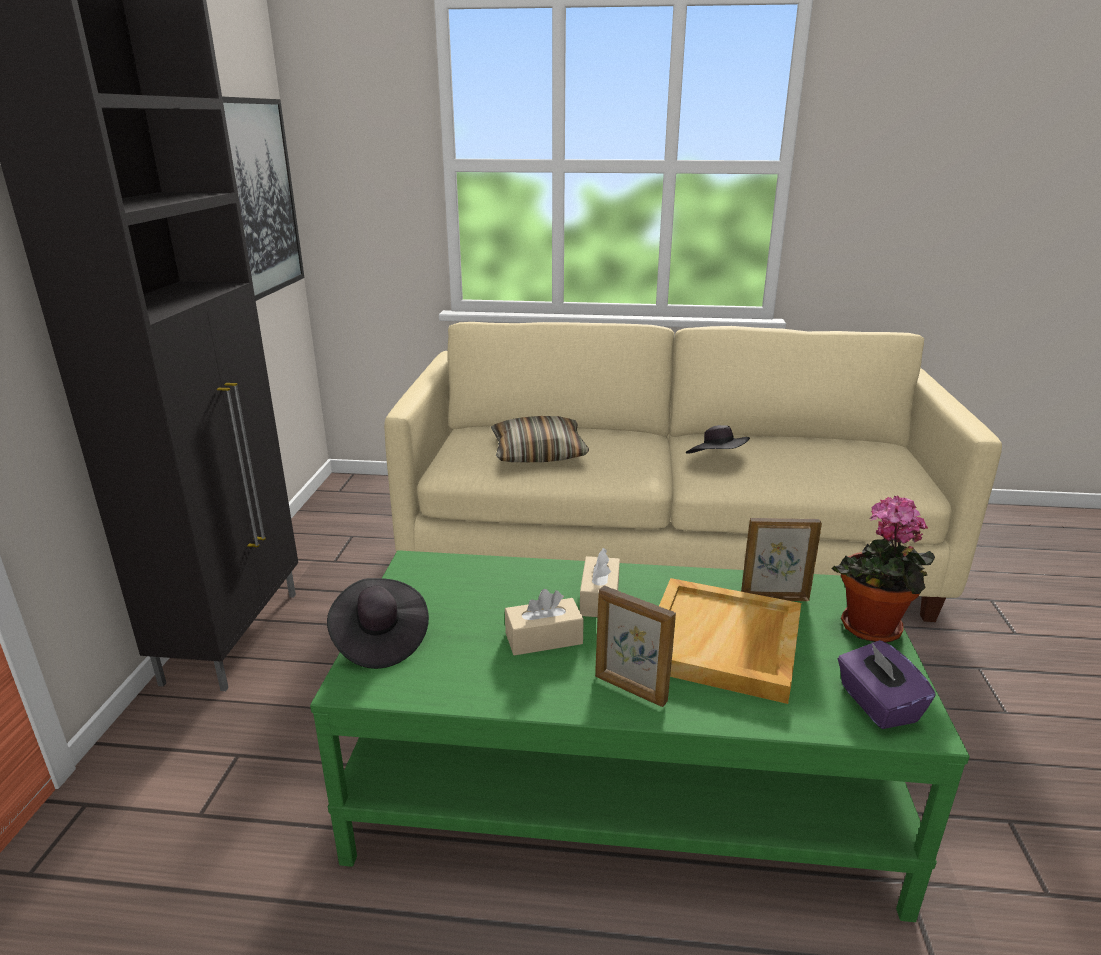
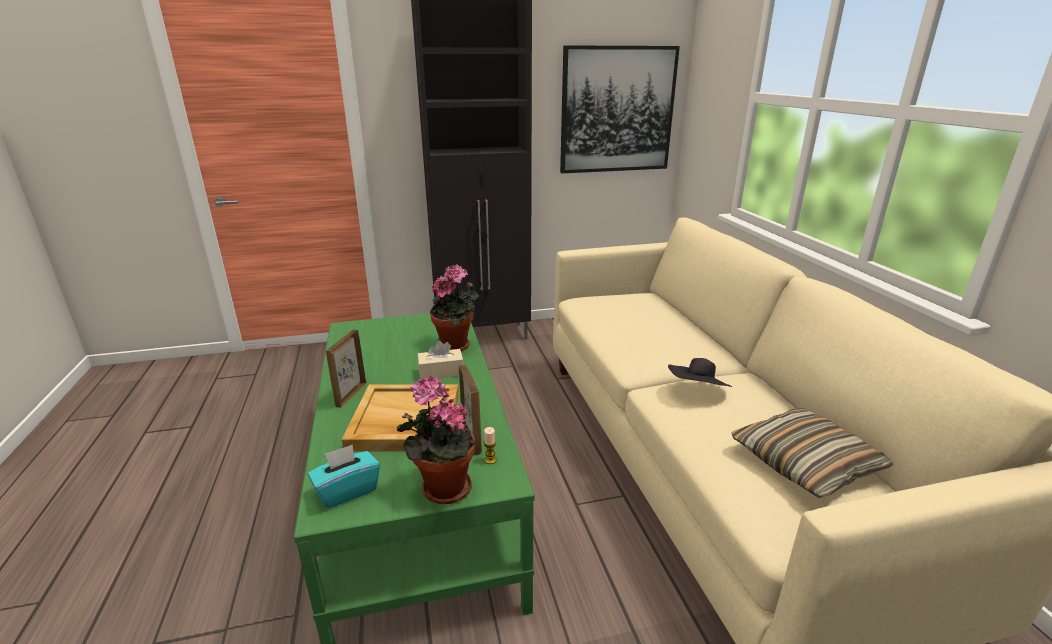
camera: 70 degrees right, 0 degrees up
black hat [327,578,429,669] -> none
pillow [491,416,589,462] -> pillow moved to [731,408,893,498]
beige tissue box [505,589,584,655] -> none
purple tissue box [838,640,936,729] -> turquoise tissue box [308,444,380,509]
none -> potted plant [430,264,479,351]
none -> candle [483,427,497,464]

